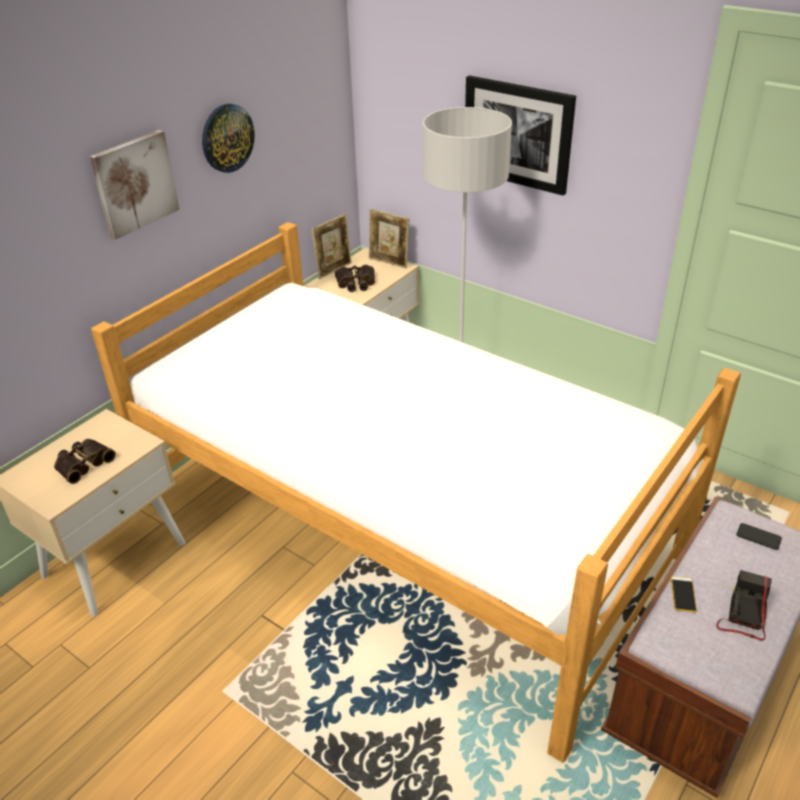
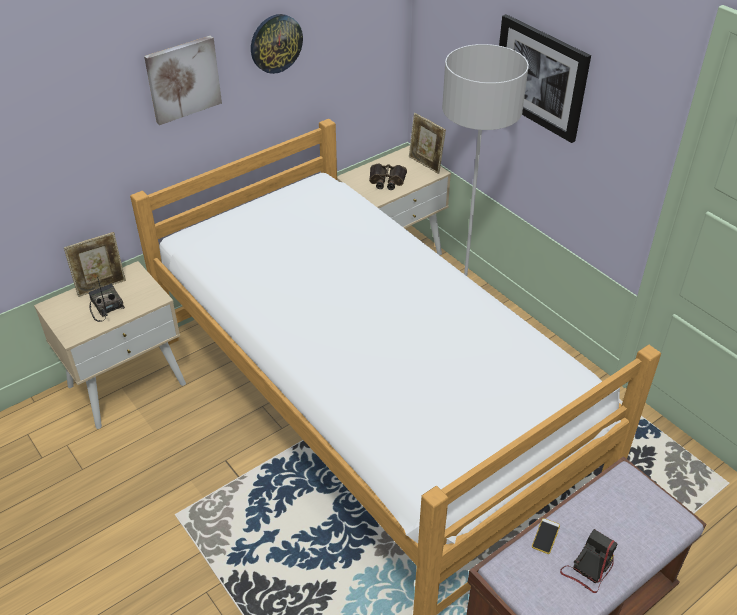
camera: 15 degrees right, 5 degrees up
binoculars [54,439,116,484] -> radio [88,277,125,322]
picture frame [312,214,352,279] -> picture frame moved to [64,232,126,297]
phone [737,523,782,550] -> none

